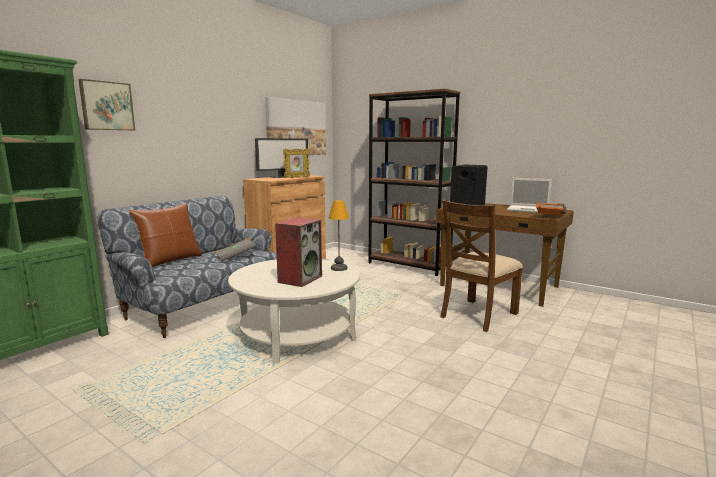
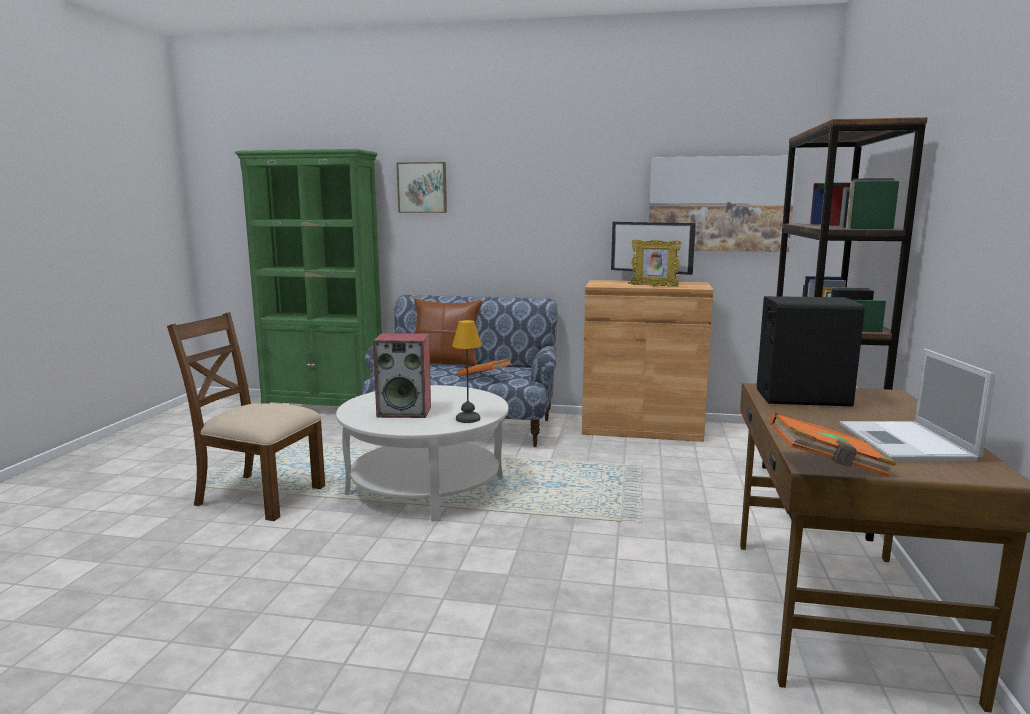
camera: 65 degrees right, 0 degrees up
grey book [215,238,255,262] -> orange book [458,357,512,376]
brown chair [440,199,523,332] -> brown chair moved to [167,312,325,521]

